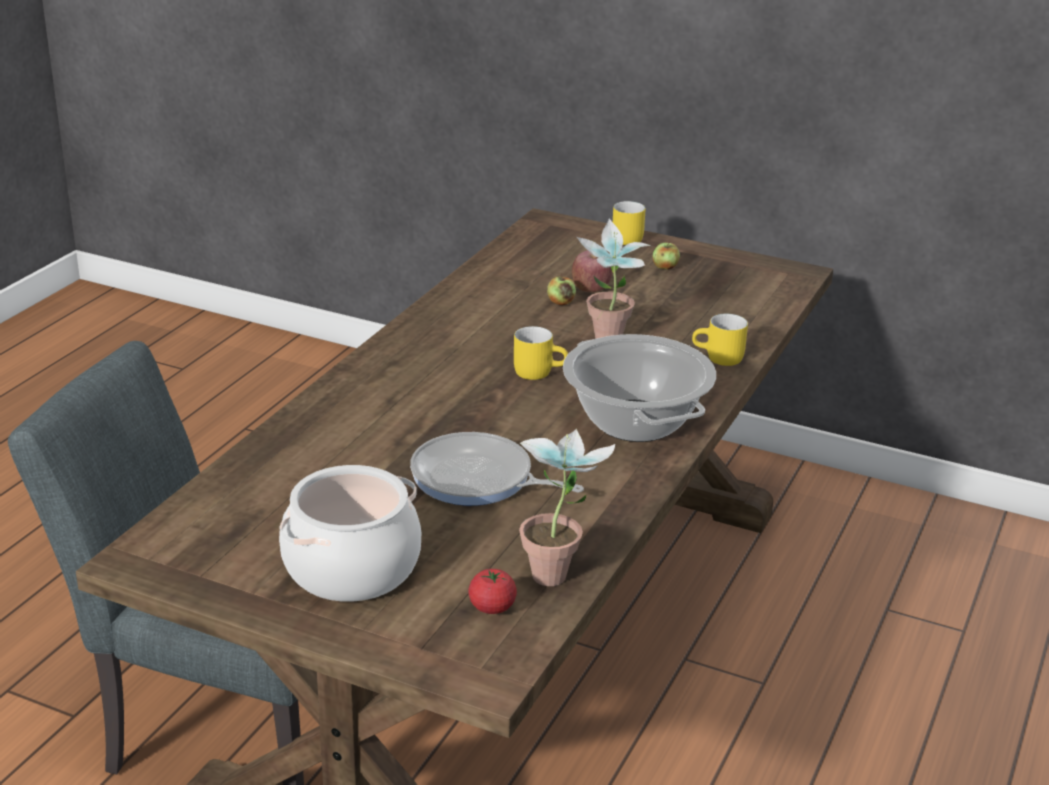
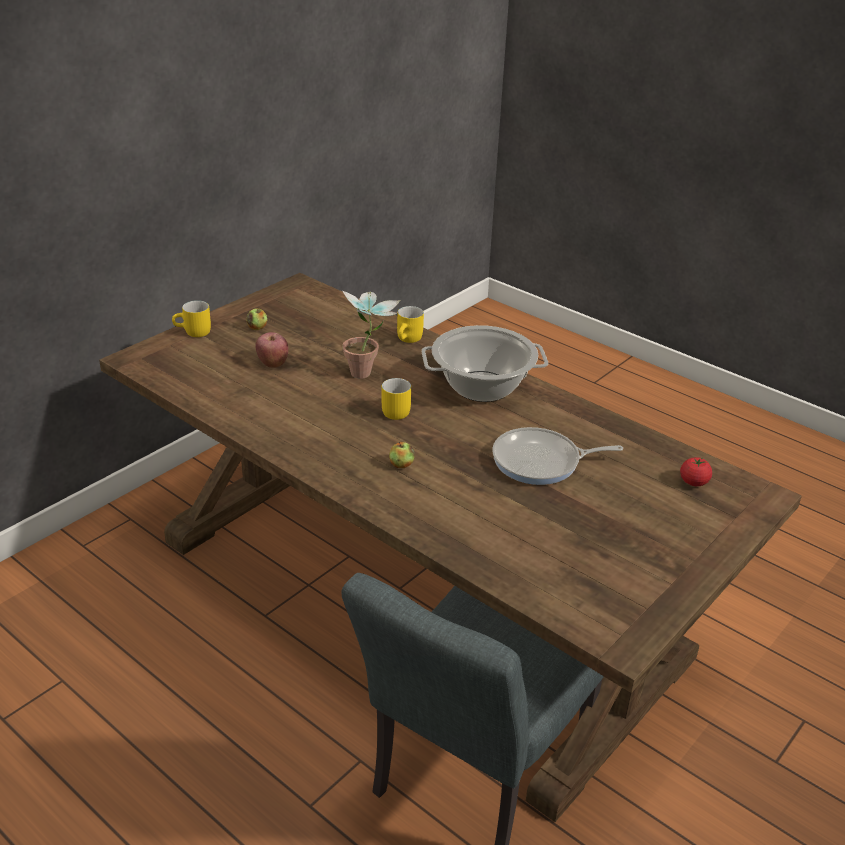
camera: 75 degrees left, 5 degrees up
cooking pot [279,465,421,602] -> none
frying pan [410,432,584,506] -> frying pan turned 45 degrees clockwise [492,427,623,485]
potted plant [519,428,615,586] -> none
apple [547,273,576,305] -> apple moved to [389,442,415,468]

